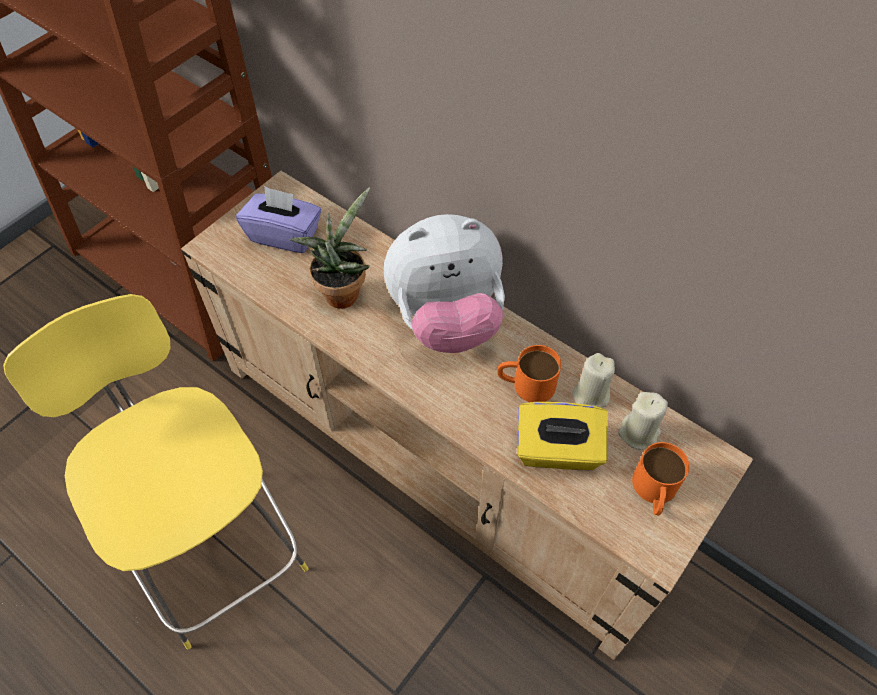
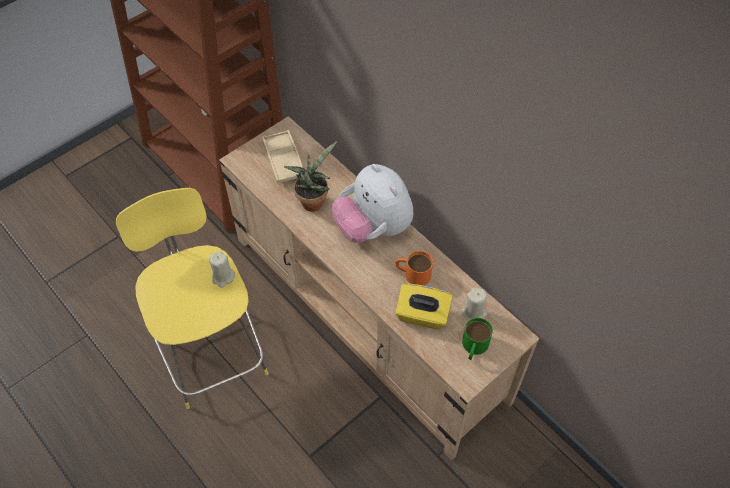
camera: 10 degrees right, 0 degrees up
purple tissue box [236,186,321,253] -> beige tray [262,130,303,183]
plush toy [384,214,505,353] -> plush toy turned 60 degrees clockwise [332,164,413,243]
beige candle [572,353,615,408] -> beige candle moved to [209,251,235,288]
orange mug [632,442,690,516] -> green mug [462,318,493,360]

